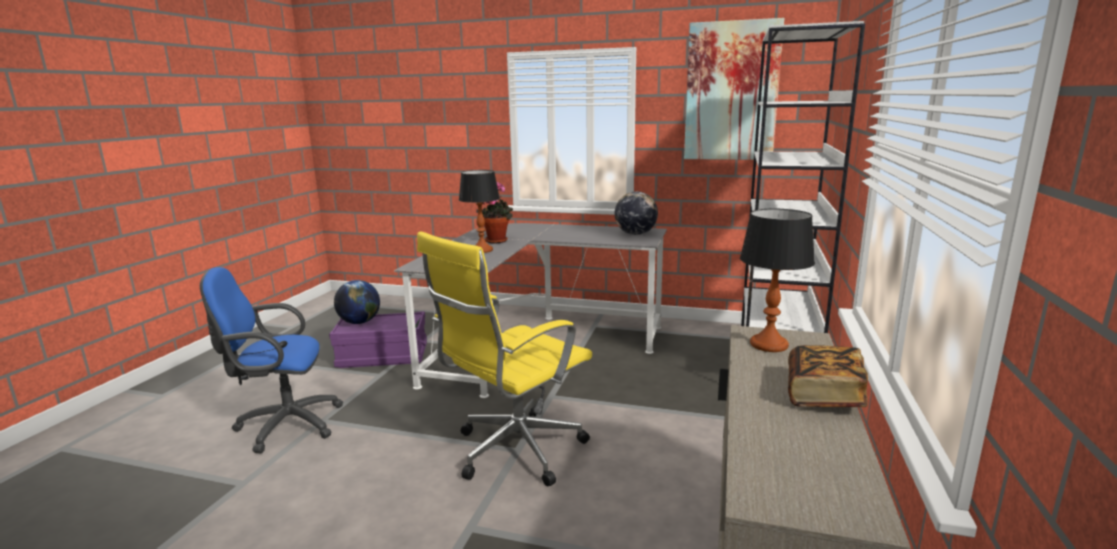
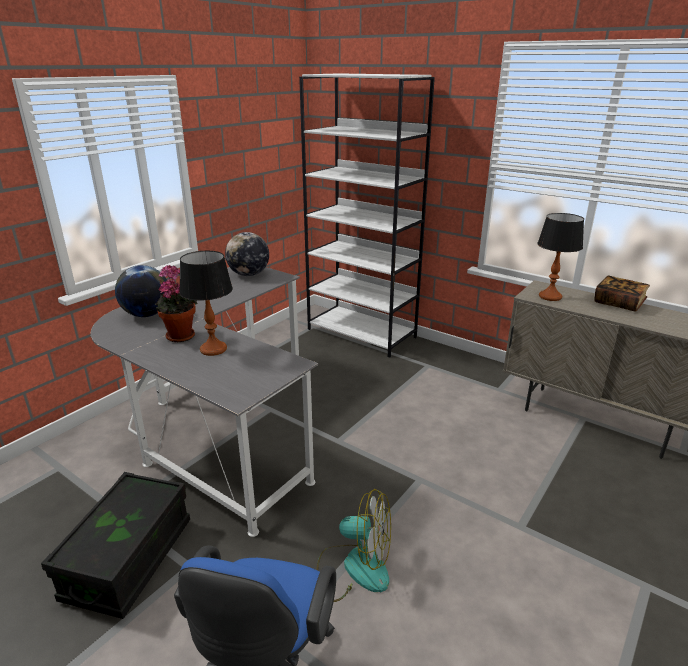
camera: 70 degrees left, 10 degrees up
purple storage box [329,311,427,368] -> black storage box [41,472,190,619]
globe [334,280,380,324] -> globe moved to [115,265,168,317]
yellow office chair [417,231,592,486] -> none
picture [684,18,784,160] -> none
none -> fan [317,489,391,602]

